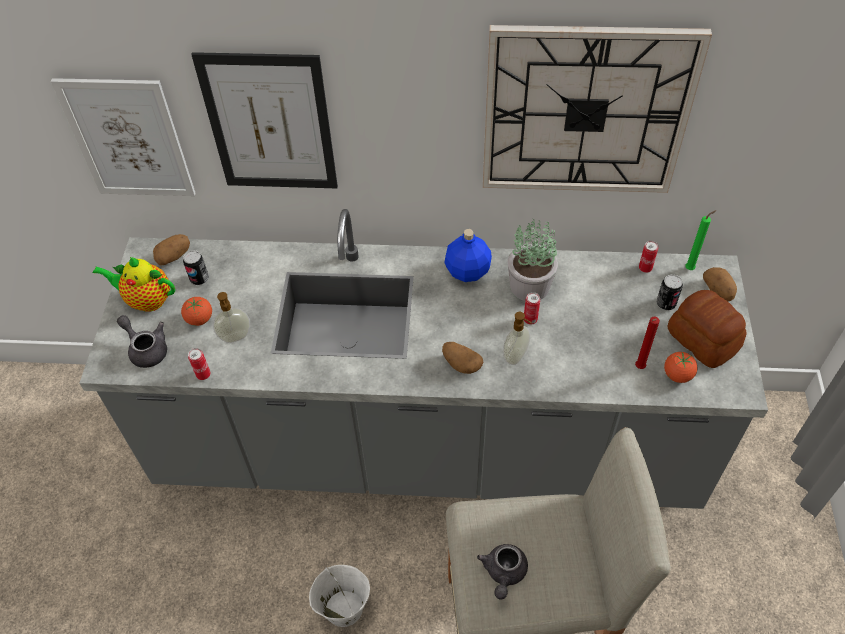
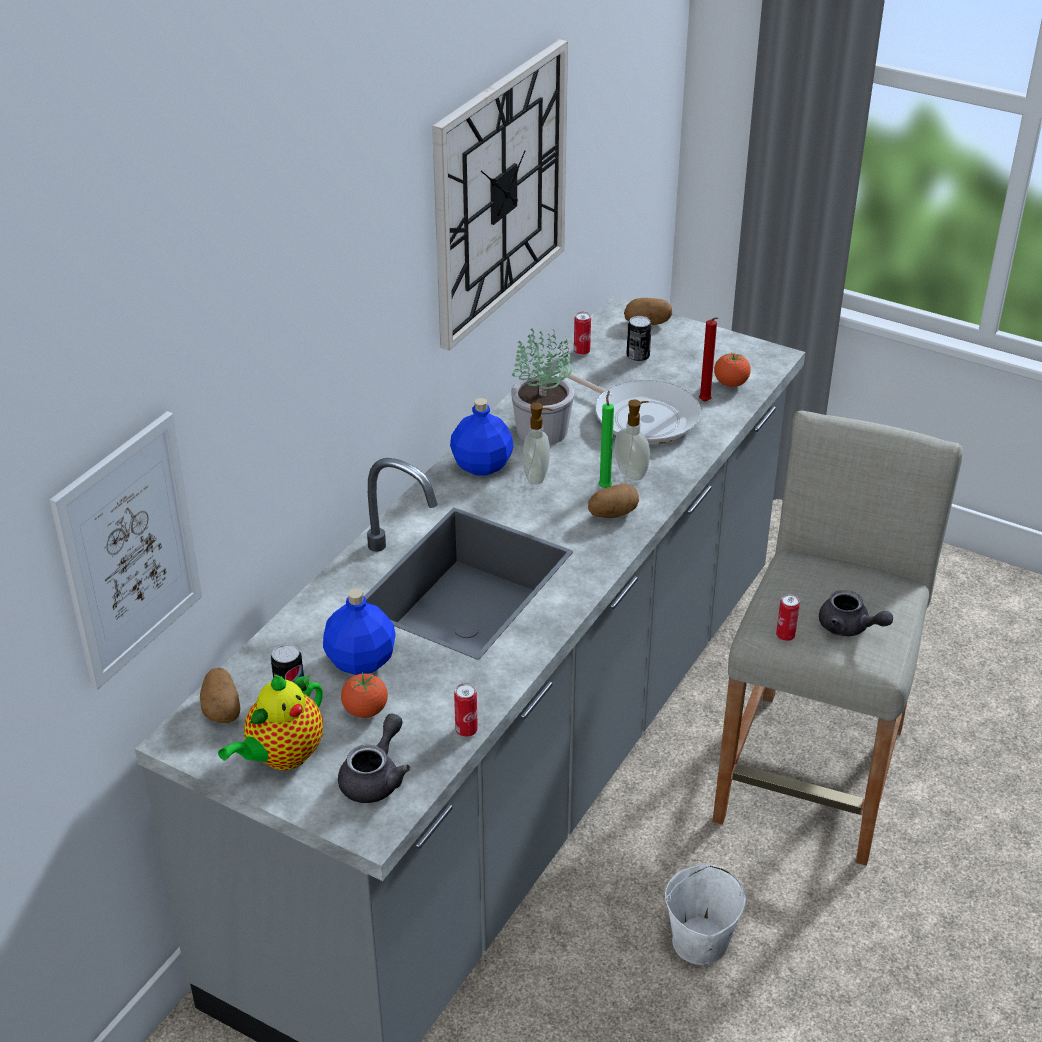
camera: 65 degrees left, 15 degrees down
grey teapot [117,315,167,368] -> grey teapot turned 135 degrees clockwise [338,713,411,803]
picture [191,52,338,188] -> none
soap dispenser [213,292,250,343] -> soap dispenser moved to [523,403,553,485]
can [524,292,540,325] -> can moved to [776,594,800,641]
bread [668,290,746,368] -> none
green candle [685,210,717,270] -> green candle moved to [598,390,614,488]
none -> blue bottle [323,588,396,675]
none -> frying pan [561,370,701,444]

